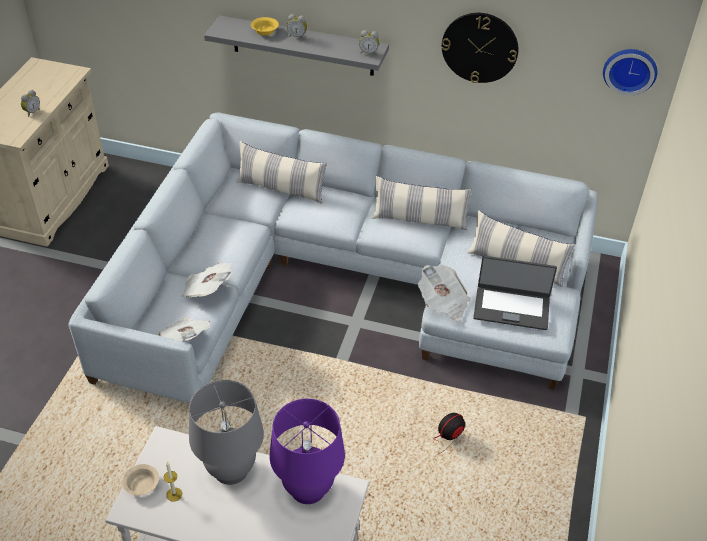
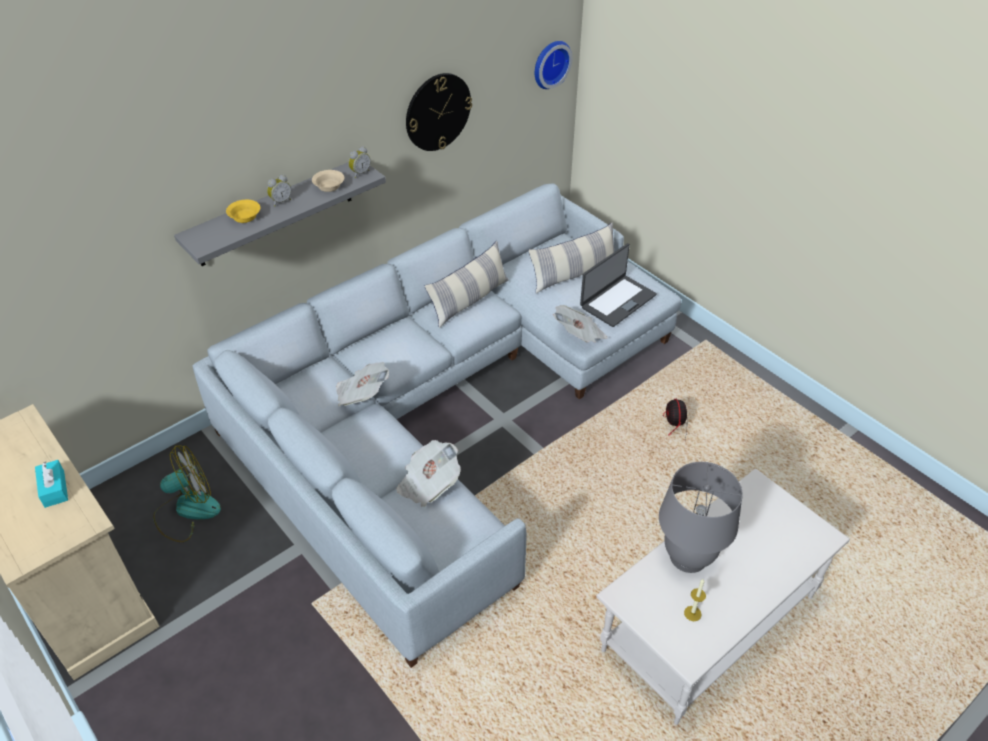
camera: 55 degrees left, 0 degrees up
alarm clock [21,90,40,117] -> turquoise tissue box [35,460,68,508]
beige bowl [122,464,159,496] -> beige bowl moved to [312,170,344,192]
newspaper [157,317,210,344] -> newspaper moved to [336,362,389,406]
pillow [236,141,327,203] -> none
purple table lamp [269,399,345,504] -> none
none -> fan [153,446,221,542]

